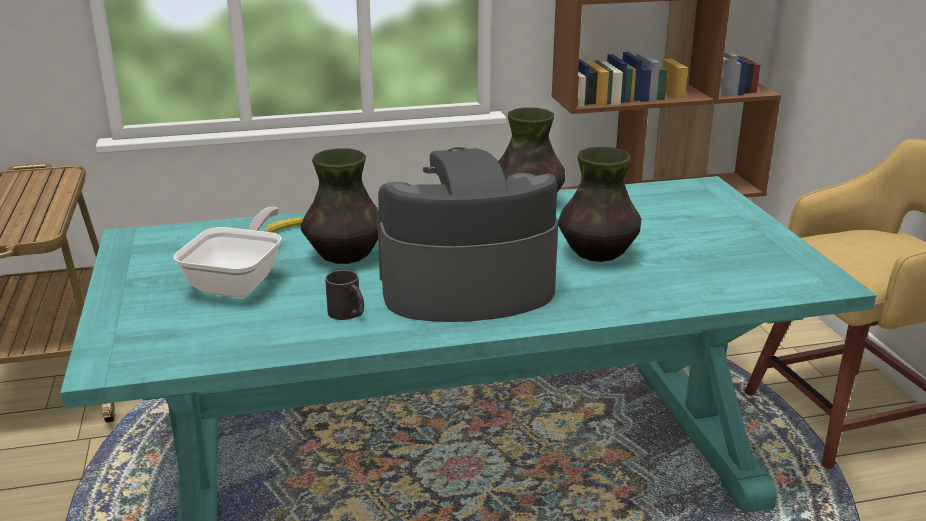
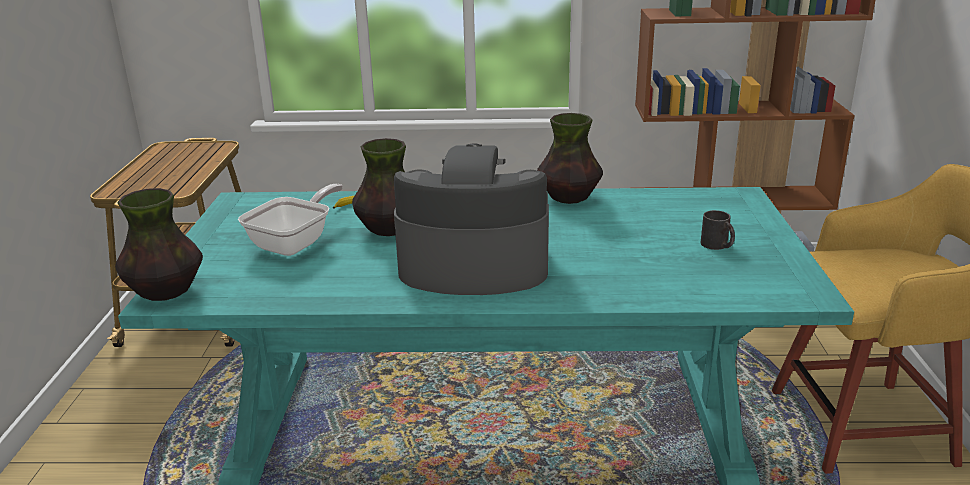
camera: 15 degrees right, 0 degrees up
black mug [325,270,364,320] -> black mug moved to [701,210,735,250]
vase [558,147,641,262] -> vase moved to [115,188,203,301]

